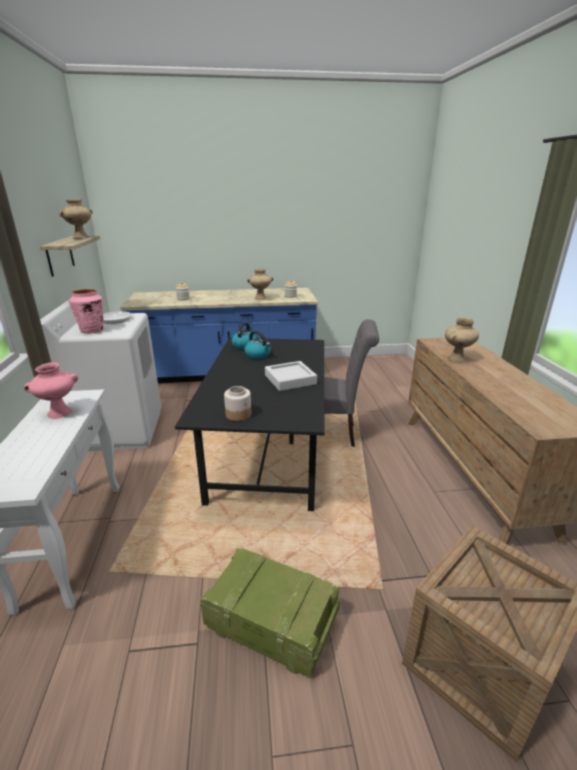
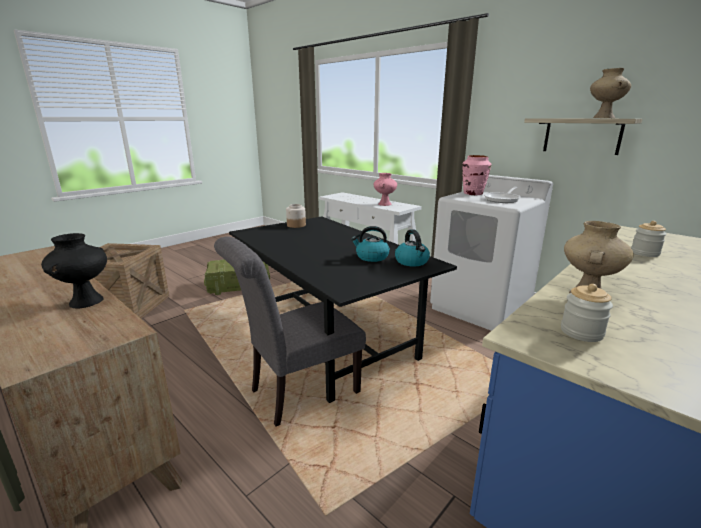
camera: 140 degrees right, 5 degrees down
grey tray [265,361,317,391] -> none
beige vase [445,318,479,363] -> black vase [41,233,107,309]

